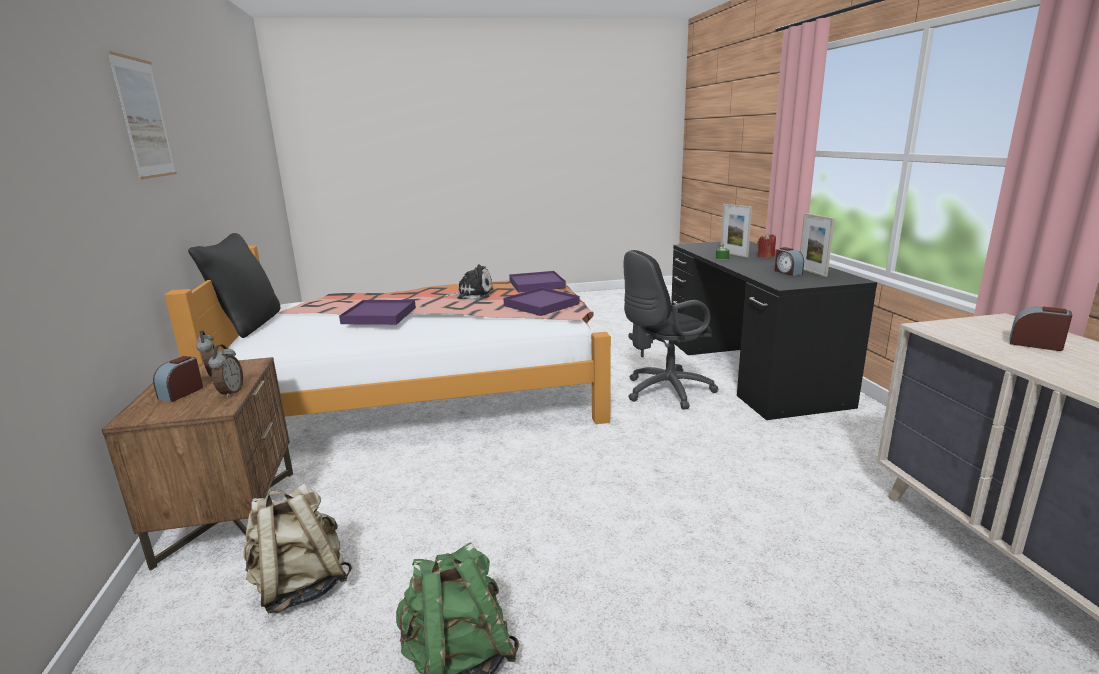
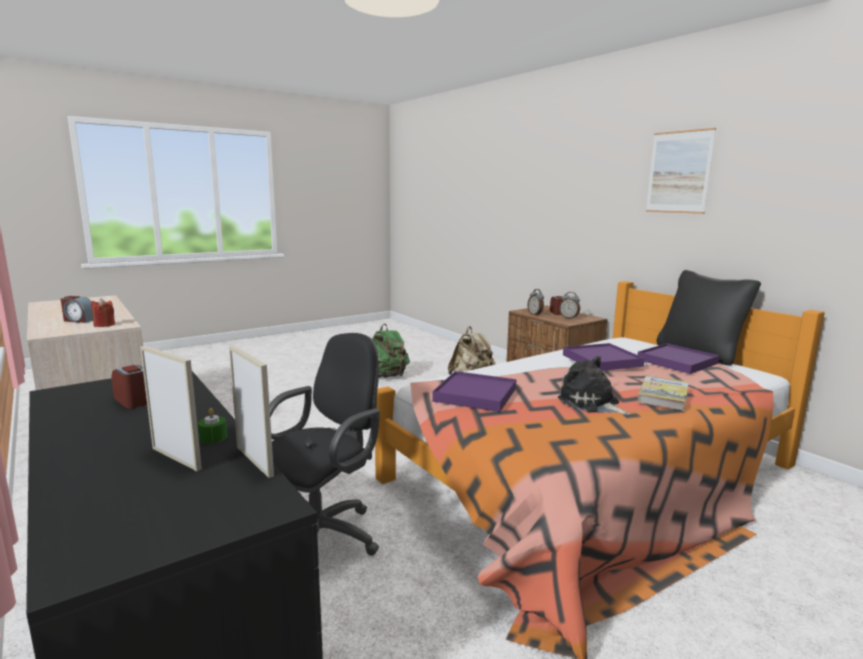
camera: 155 degrees right, 5 degrees down
plush toy [444,264,493,300] -> plush toy turned 75 degrees clockwise [558,356,630,415]
purple tray [509,271,566,293] -> purple tray moved to [638,343,719,374]
red candle [757,233,776,258] -> red candle moved to [91,298,115,327]
picture frame [800,213,835,277] -> picture frame moved to [229,346,274,478]
none -> book [638,375,689,410]

